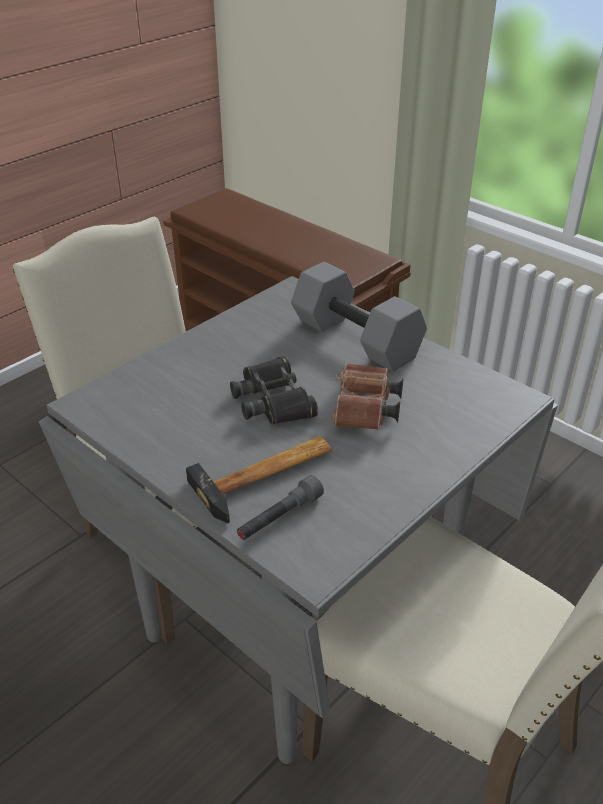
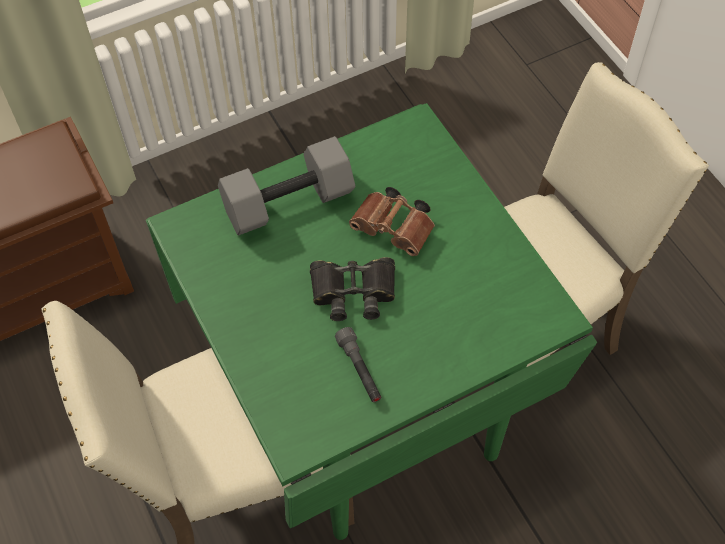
camera: 70 degrees left, 20 degrees up
grey dining table [39,276,558,764] -> green dining table [146,103,597,540]
hammer [186,436,332,523] -> none
grey flashlight [237,475,324,540] -> grey flashlight moved to [335,327,381,402]

